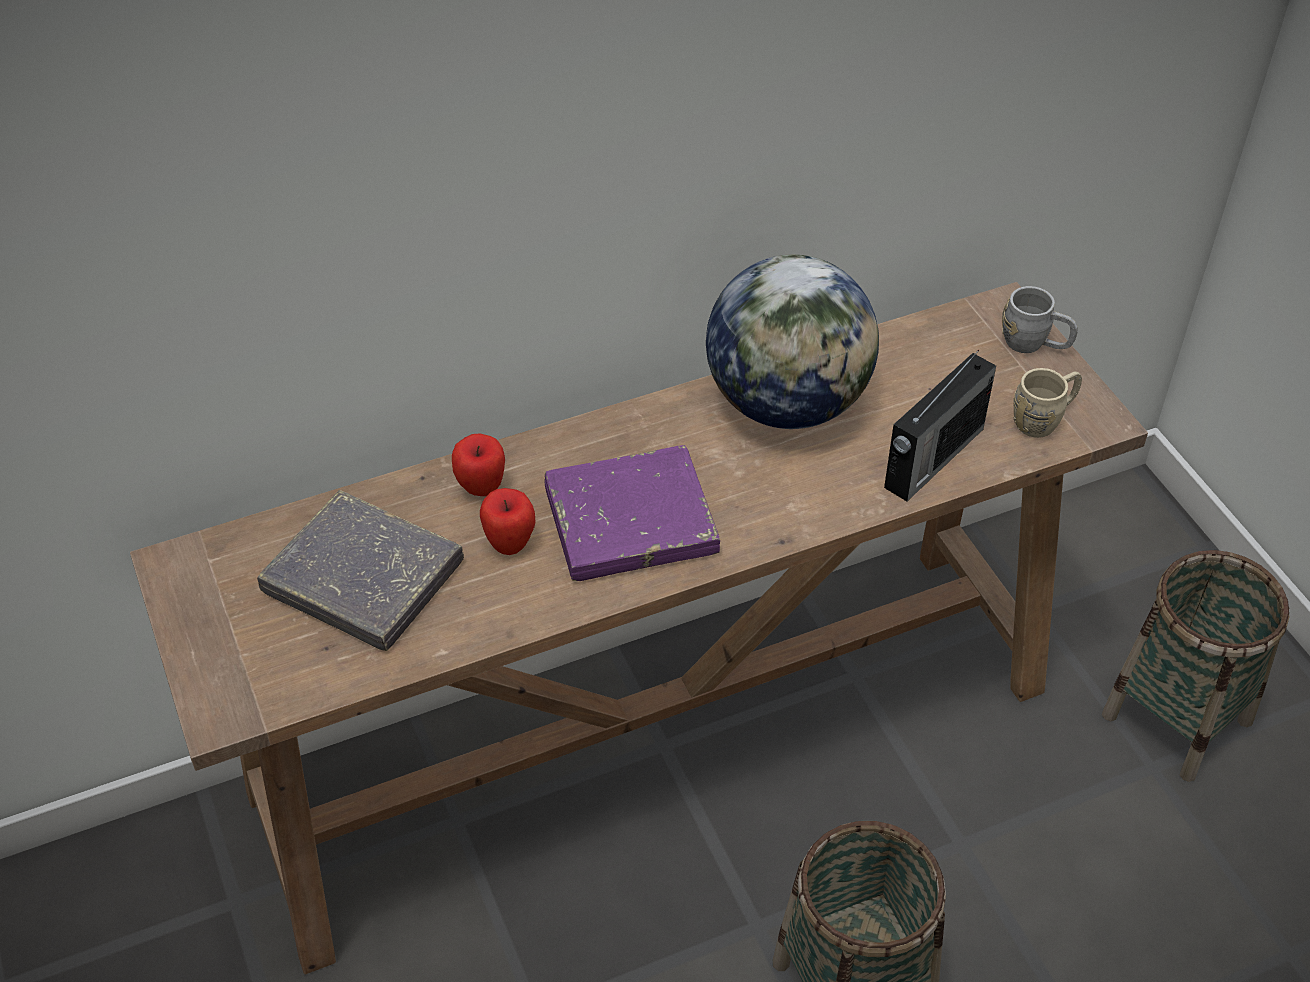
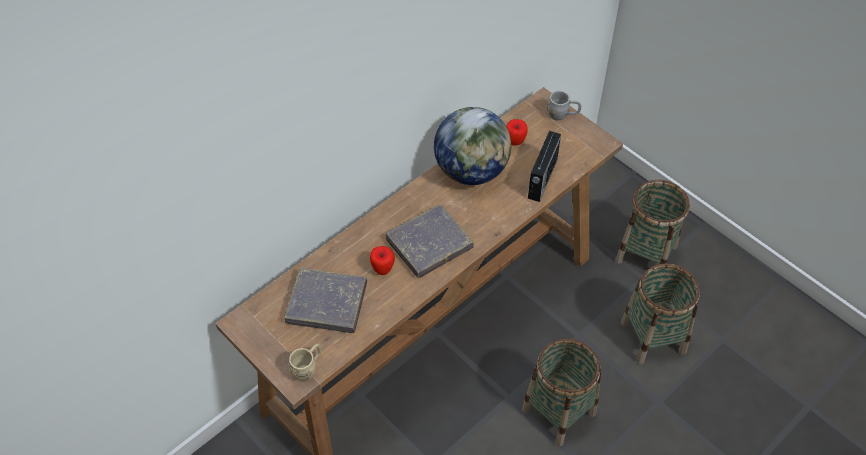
camera: 20 degrees left, 5 degrees up
apple [452,433,505,496] -> apple moved to [506,119,528,145]
purple book [544,445,720,581] -> grey book [386,204,474,278]
beige mug [1013,368,1082,438] -> beige mug moved to [289,344,322,382]
none -> basket [621,263,700,364]

